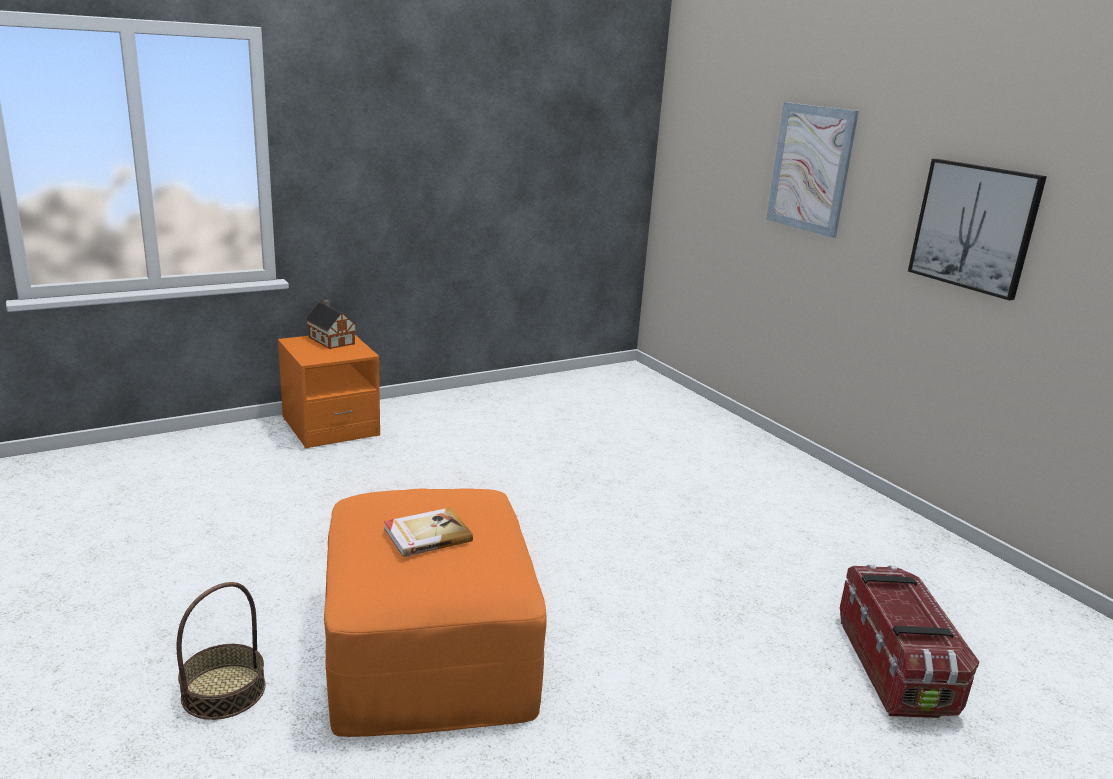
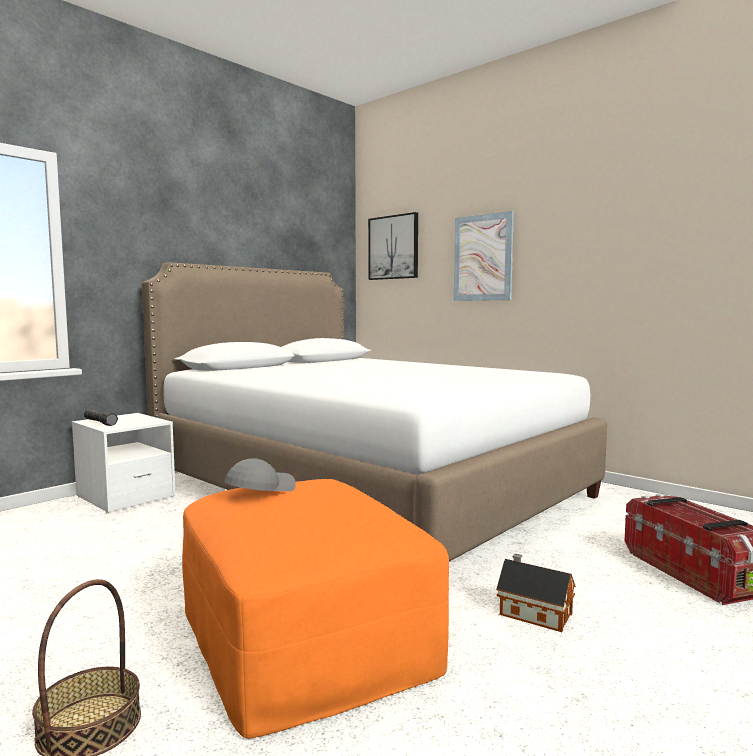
camera: 15 degrees left, 15 degrees down
orange nightstand [278,335,380,449] -> white nightstand [72,413,176,513]
toy house [305,300,357,349] -> toy house moved to [496,553,576,632]
book [384,508,473,557] -> none
picture [908,159,1047,300] -> picture moved to [368,212,418,280]
none -> black flashlight [84,409,118,426]
none -> white bed [142,262,607,561]
none -> grey cap [225,458,296,491]

